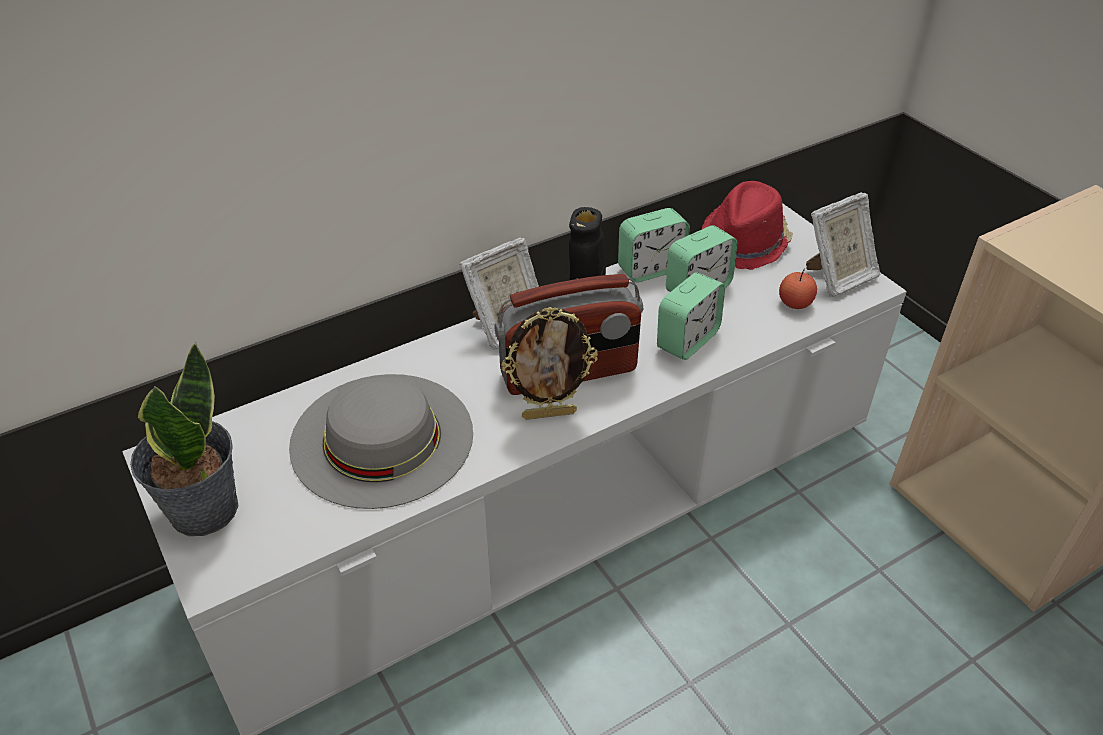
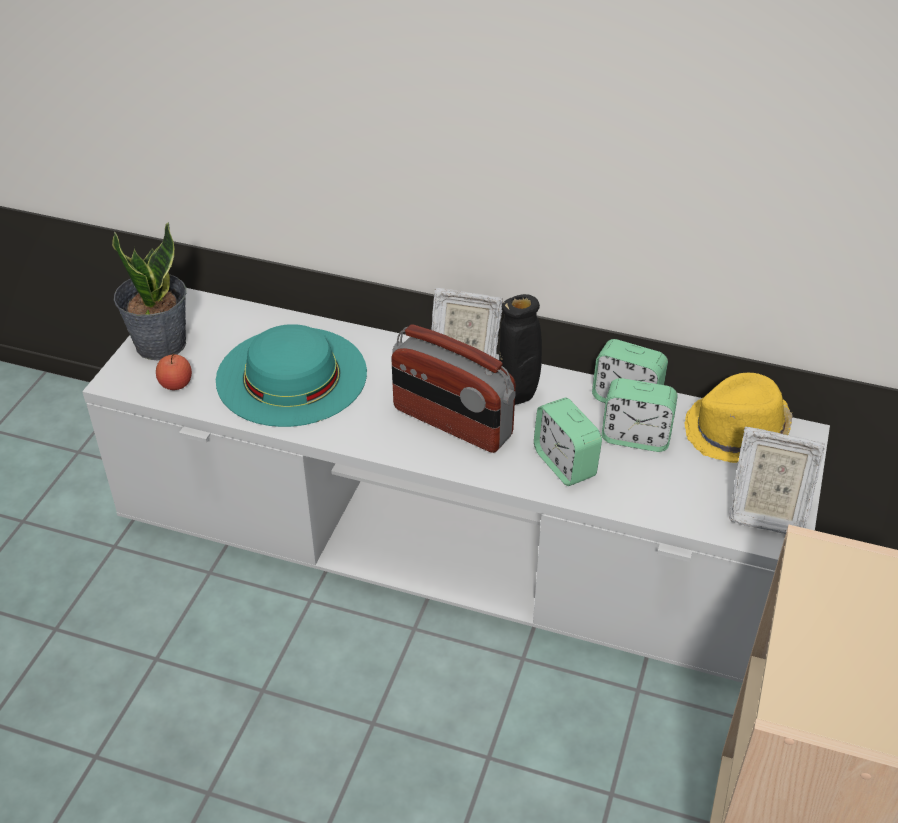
camera: 50 degrees right, 0 degrees up
grey hat [289,374,473,509] -> turquoise hat [216,324,367,427]
picture frame [501,307,598,420] -> none
alarm clock [657,272,725,360] -> alarm clock turned 60 degrees clockwise [534,397,602,486]
red hat [702,181,793,270] -> yellow hat [684,373,793,463]
apple [779,269,817,309] -> apple moved to [156,354,192,390]

